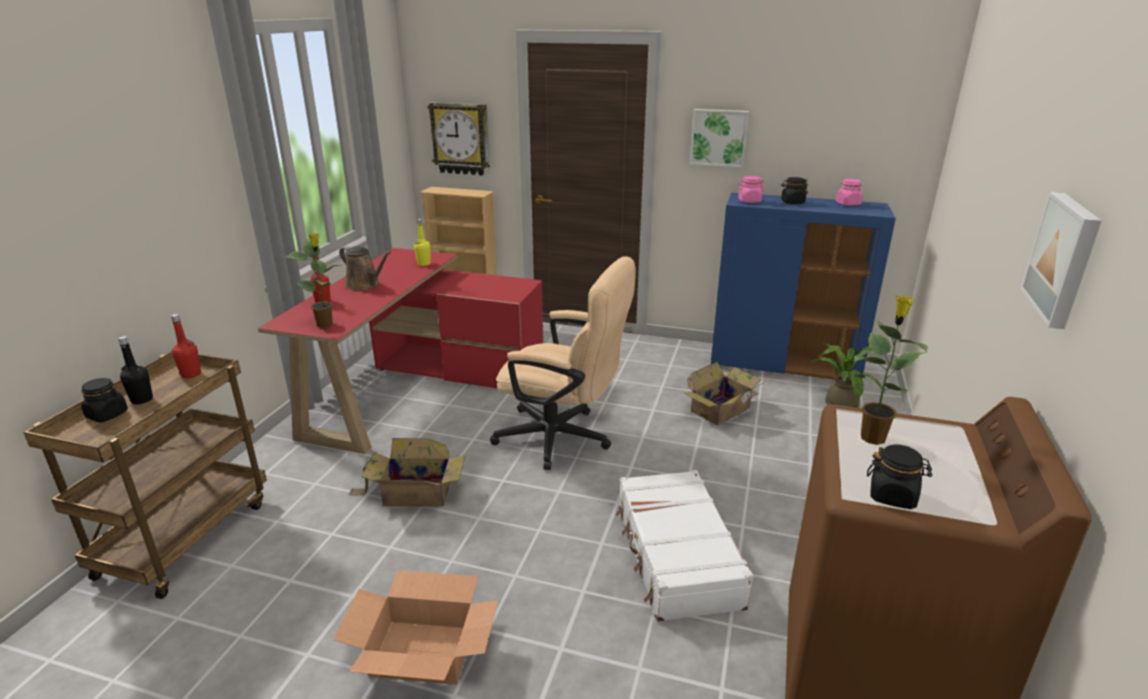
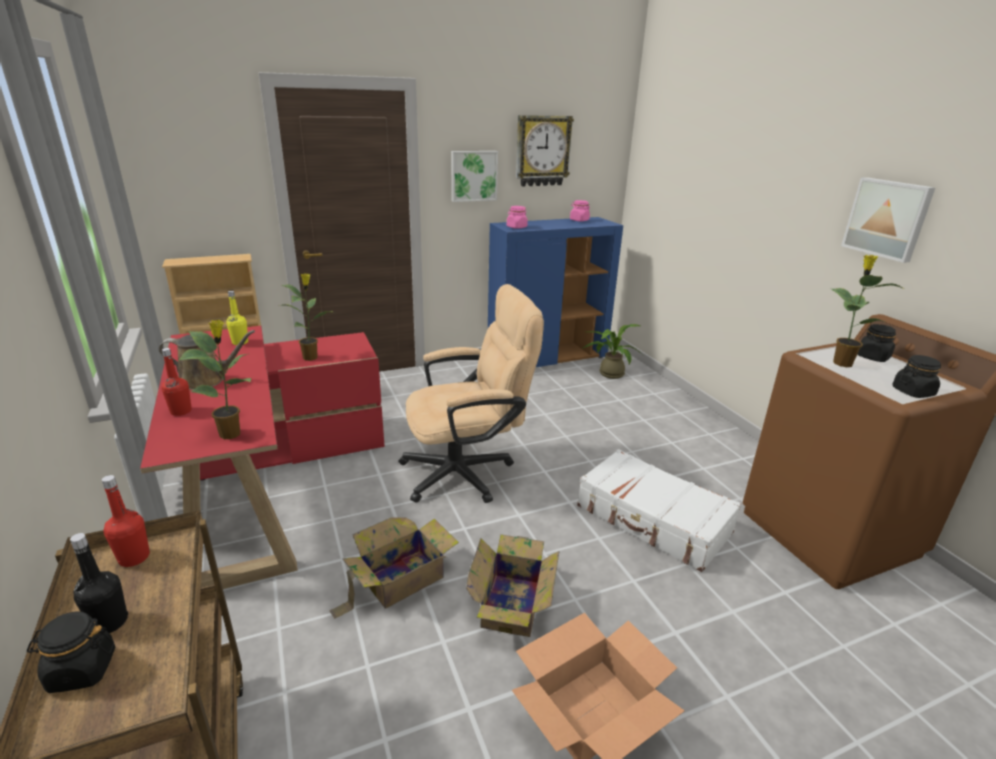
camera: 40 degrees left, 0 degrees up
wall clock [427,102,490,176] -> wall clock moved to [516,115,574,186]
cardboard box [683,362,763,425] -> cardboard box moved to [466,534,560,637]
black jar [781,177,808,204] -> black jar moved to [857,324,896,362]
none -> potted plant [279,273,333,361]

